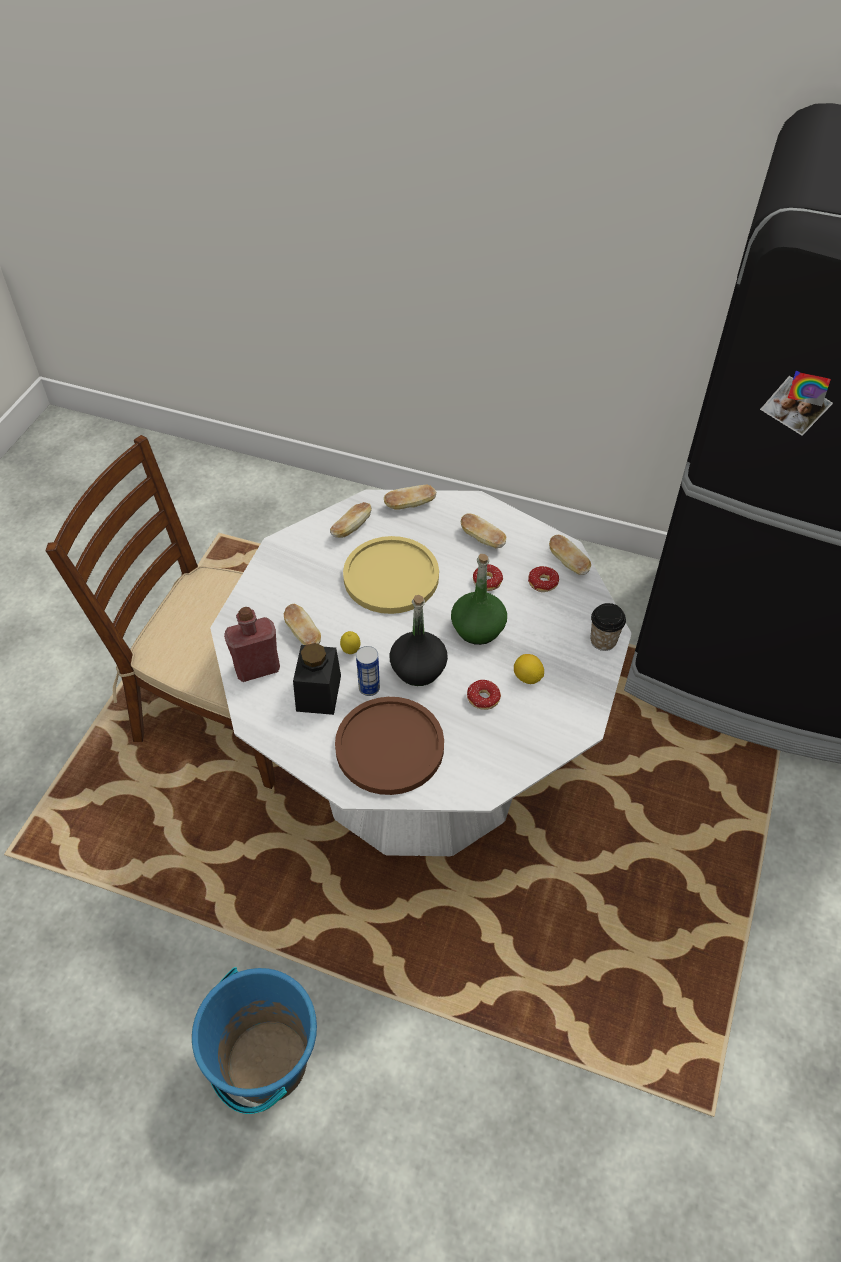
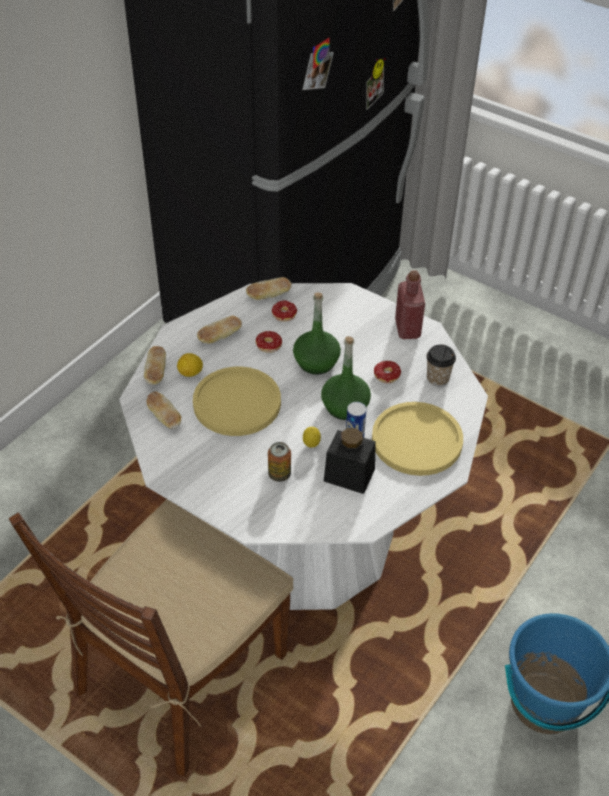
camera: 75 degrees left, 5 degrees down
red bottle [224,607,280,682] -> red bottle moved to [395,270,425,339]
bread [283,604,321,645] -> can [268,442,291,482]
brown plate [335,697,444,795] -> yellow plate [372,402,463,476]
black bottle [390,595,448,686] -> green bottle [321,336,371,420]
lemon [514,654,544,684] -> lemon moved to [177,353,203,377]
cup [590,603,626,651] -> cup moved to [427,344,456,386]

